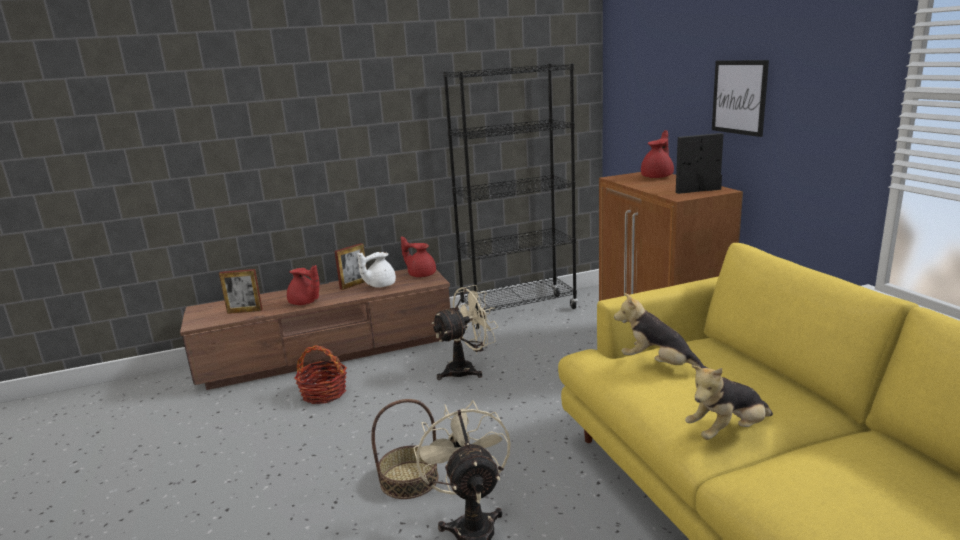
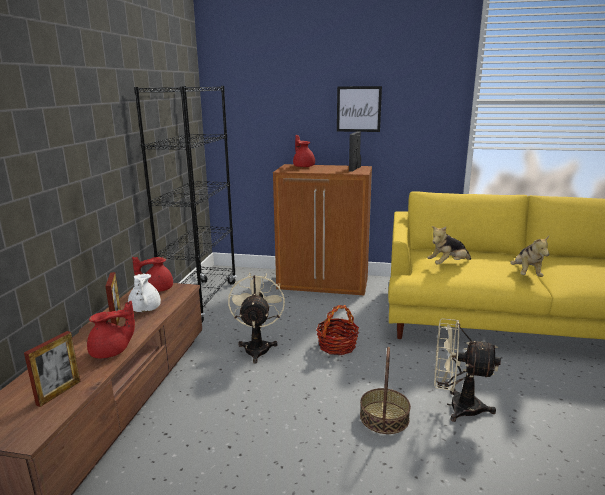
camera: 60 degrees left, 0 degrees up
basket [294,345,347,404] -> basket moved to [316,305,359,355]

